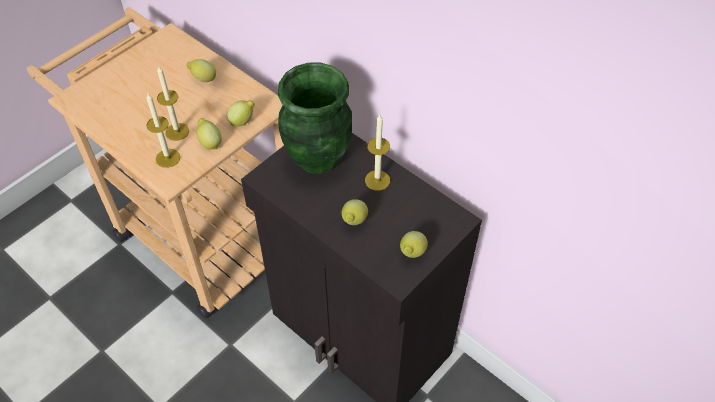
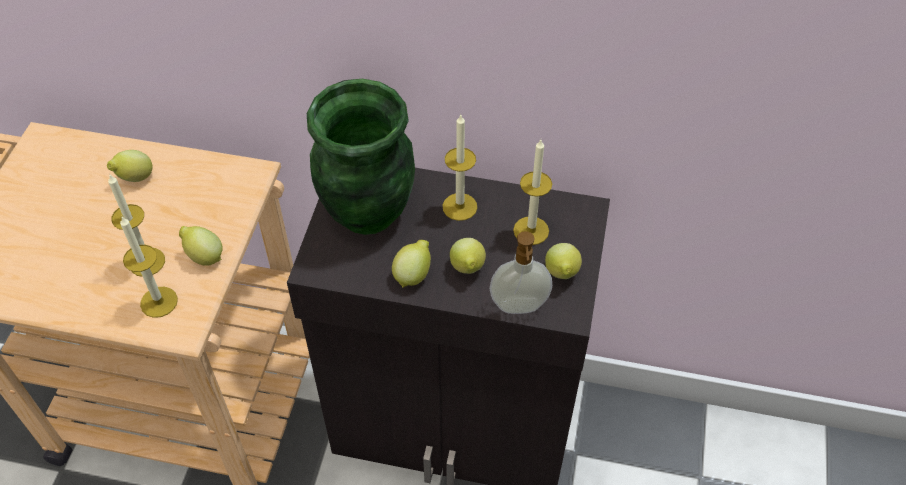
camera: 30 degrees left, 0 degrees up
lemon [227,100,255,126] -> lemon moved to [392,240,431,288]
none -> soap dispenser [490,231,552,314]
none -> candle [513,140,552,245]

